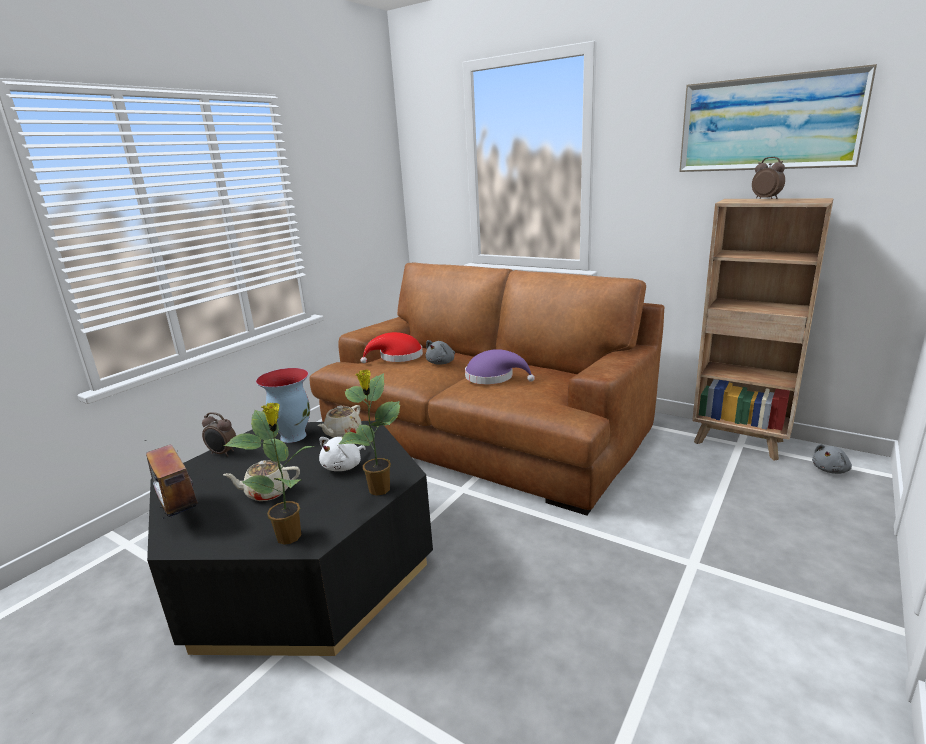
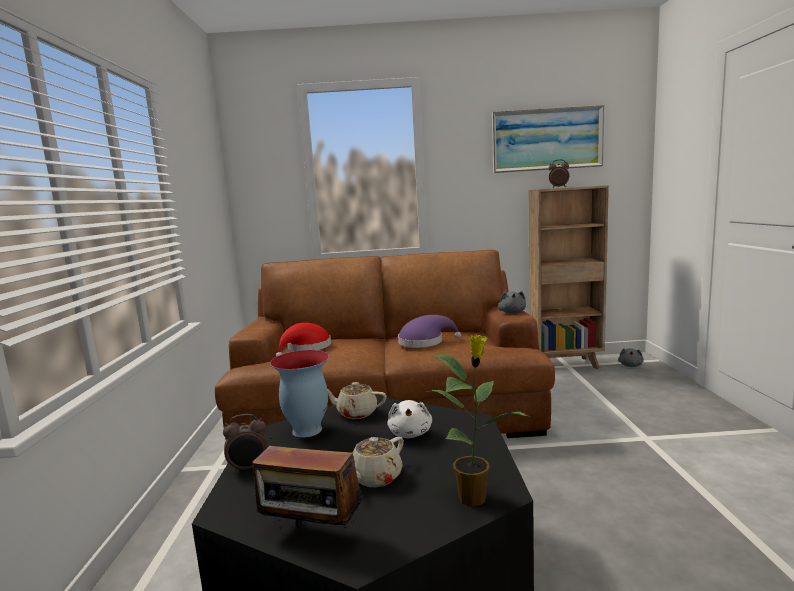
camera: 35 degrees left, 10 degrees down
beige teapot [318,405,361,438] -> beige teapot turned 105 degrees clockwise [327,382,387,419]
potted plant [339,370,400,496] -> none
grey plush toy [426,340,455,365] -> grey plush toy moved to [498,291,526,314]

